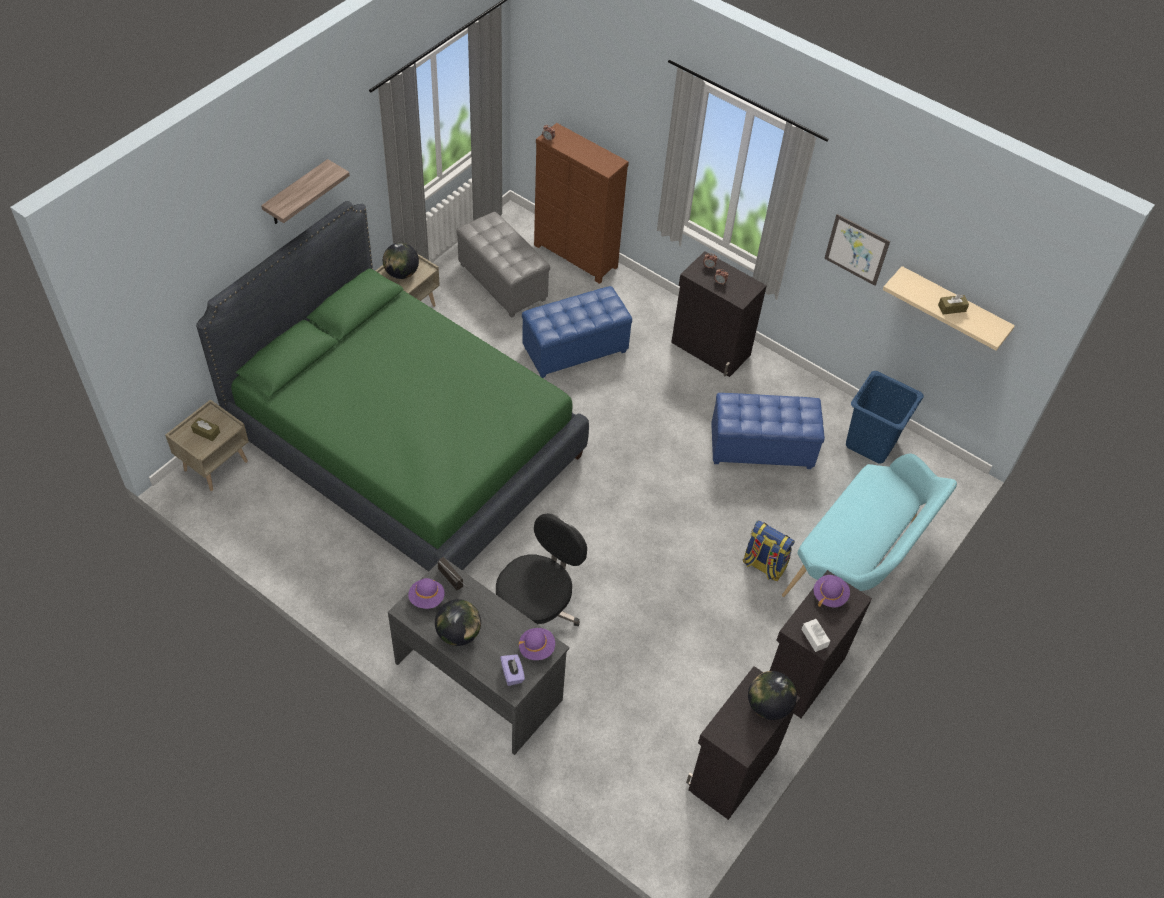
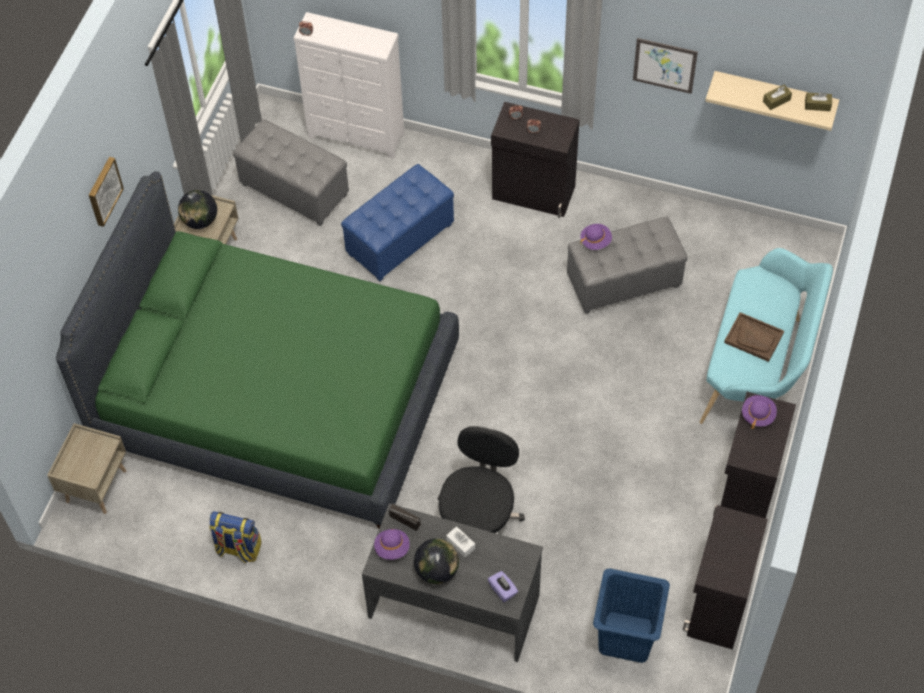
camera: 15 degrees left, 5 degrees up
brown tissue box [191,417,220,441] -> brown tissue box moved to [805,92,832,111]
shelf [261,159,350,224] -> picture [89,157,124,227]
purple hat [518,628,555,660] -> purple hat moved to [580,224,612,250]
brown dresser [534,123,629,284] -> white dresser [293,12,404,158]
blue ottoman [711,393,825,469] -> grey ottoman [567,216,688,314]
backpack [743,520,795,581] -> backpack moved to [209,511,262,563]
globe [748,671,797,720] -> none
white tissue box [801,619,830,652] -> white tissue box moved to [446,526,475,558]
blue laundry basket [846,371,924,464] -> blue laundry basket moved to [593,568,670,663]
none -> brown tray [724,312,784,362]

